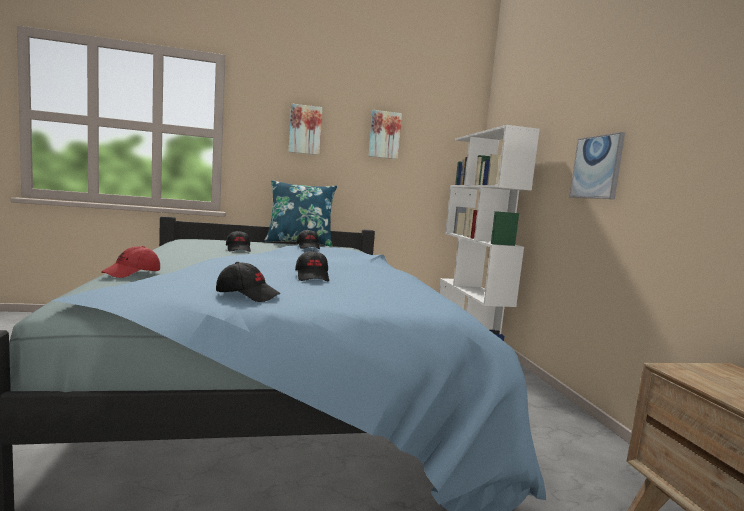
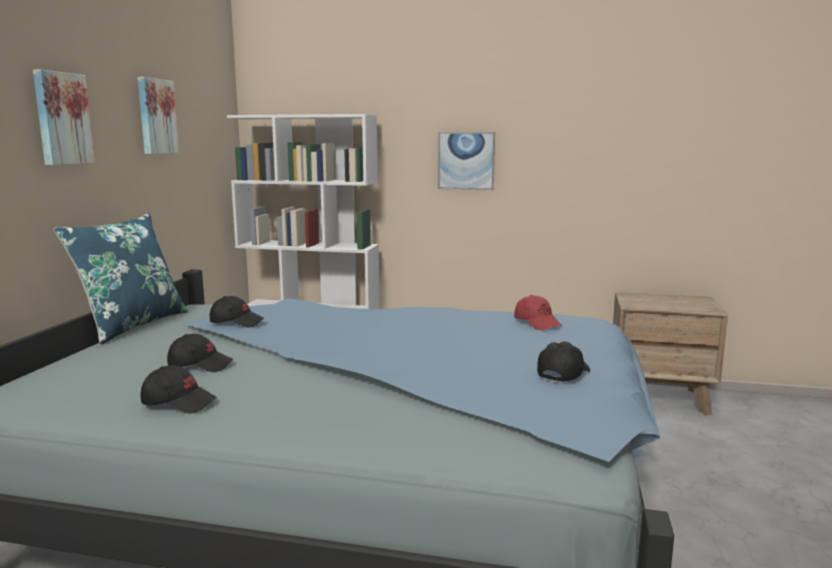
camera: 65 degrees left, 5 degrees up
red cap [101,246,160,278] -> red cap moved to [514,295,562,330]
black cap [295,250,329,281] -> black cap moved to [140,366,217,413]

